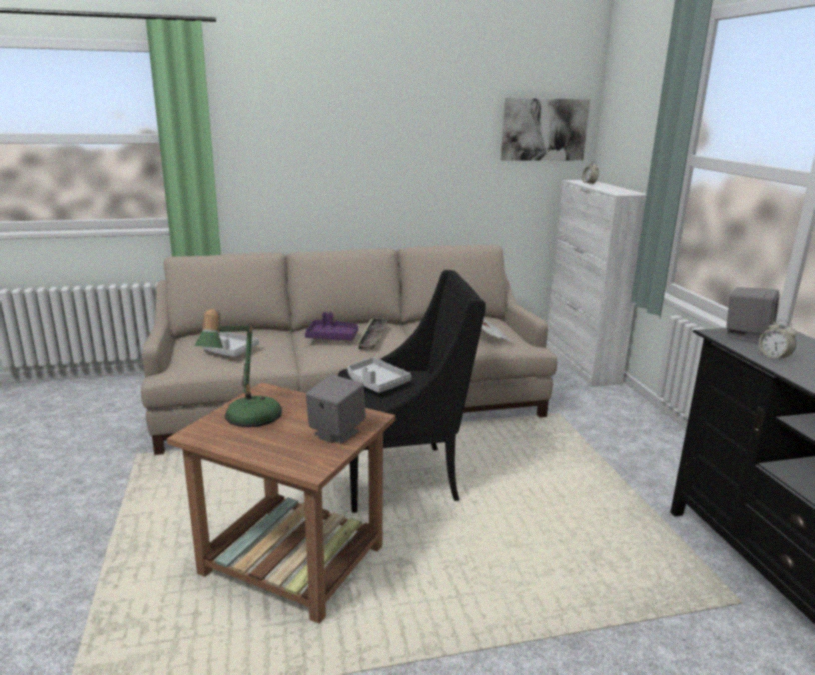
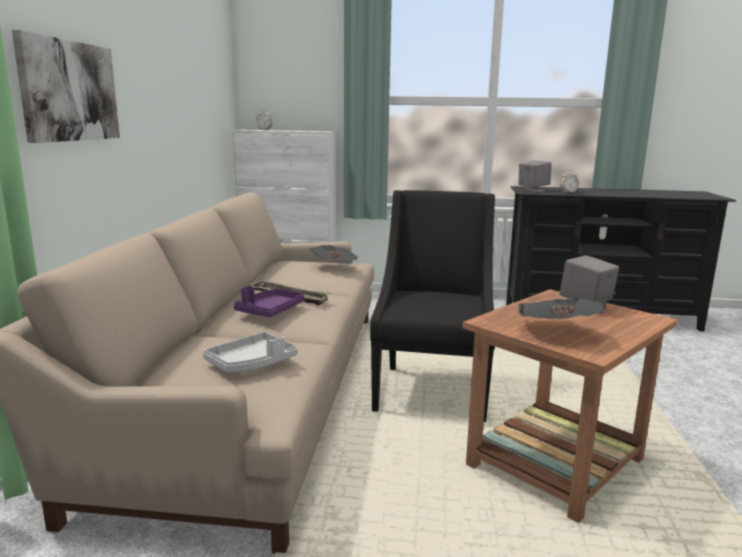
camera: 70 degrees left, 5 degrees down
table lamp [194,309,282,427] -> newspaper [518,298,604,319]
grey tray [347,357,411,393] -> none
picture [501,98,590,161] -> picture moved to [12,30,120,143]

